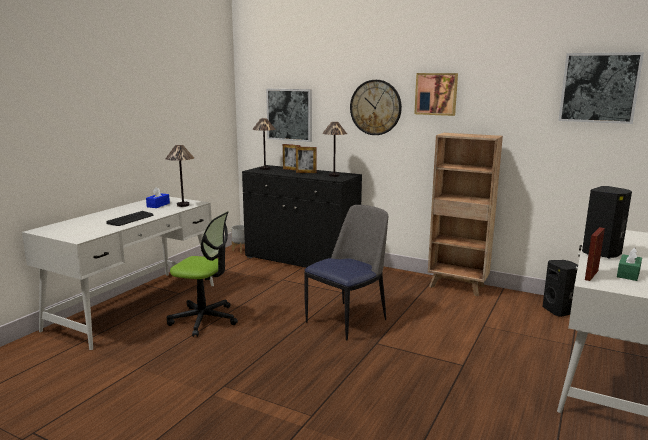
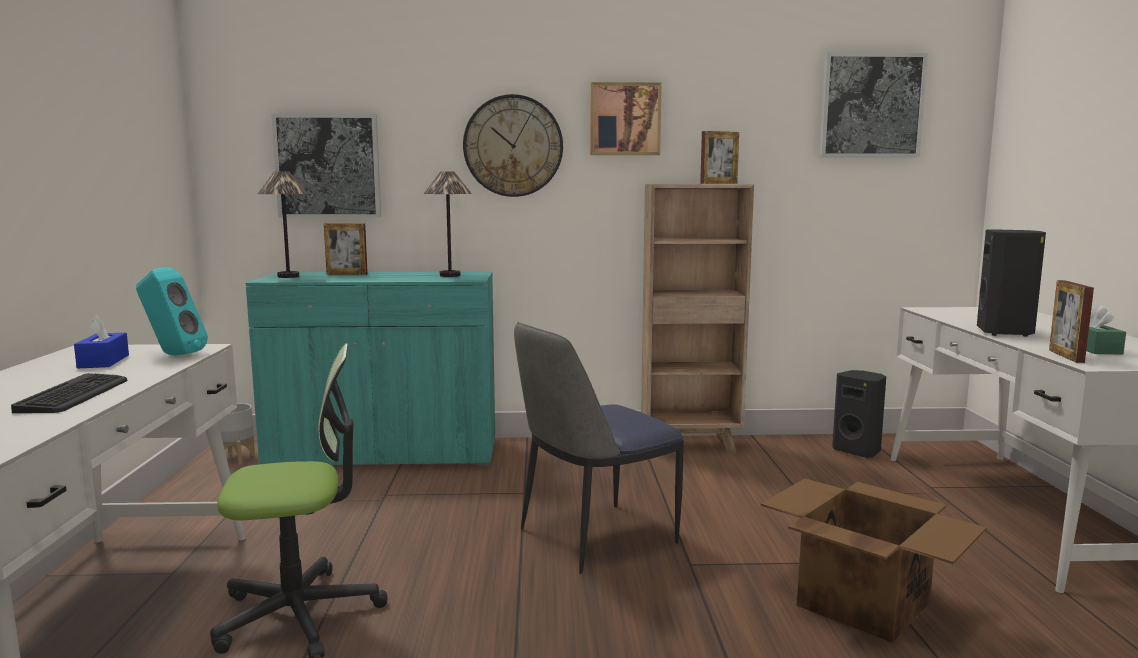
camera: 30 degrees left, 5 degrees down
table lamp [165,145,194,207] -> turquoise speaker [136,267,208,355]
black cabinet [242,165,362,268] -> turquoise cabinet [246,271,495,466]
picture frame [296,147,317,173] -> picture frame moved to [700,131,739,184]
chair [304,205,388,341] -> chair turned 135 degrees counterclockwise [514,322,684,574]
none -> cardboard box [761,478,987,643]

